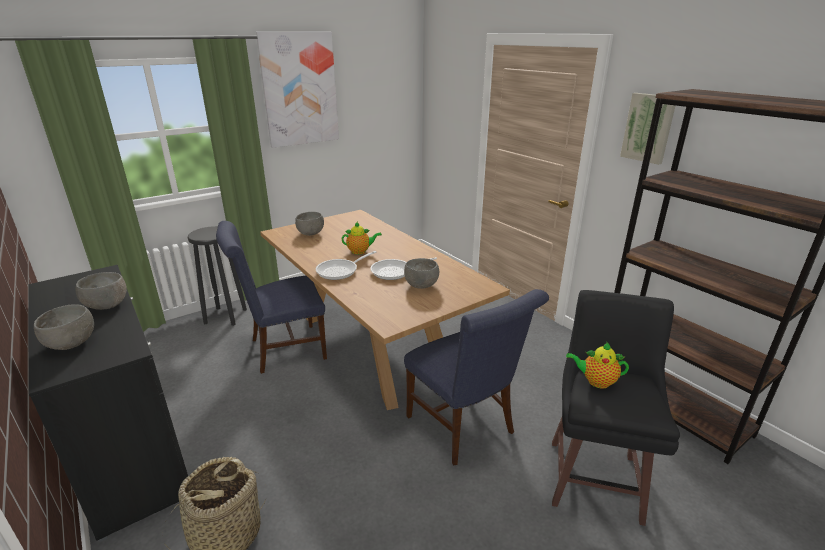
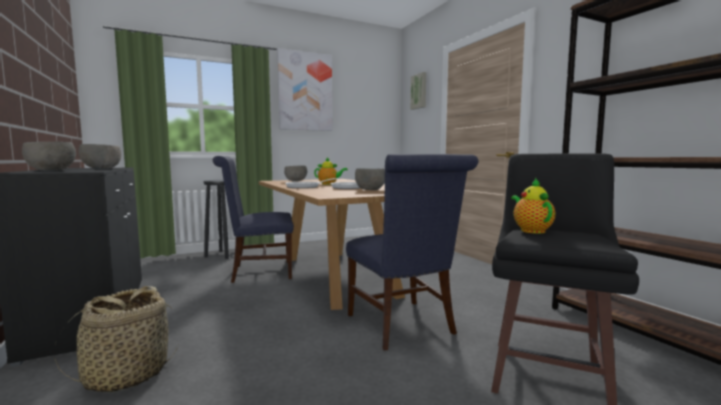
camera: 10 degrees right, 20 degrees down
teapot [566,343,629,389] -> teapot turned 60 degrees clockwise [511,178,555,234]
picture [620,93,676,165] -> picture moved to [410,72,426,110]

